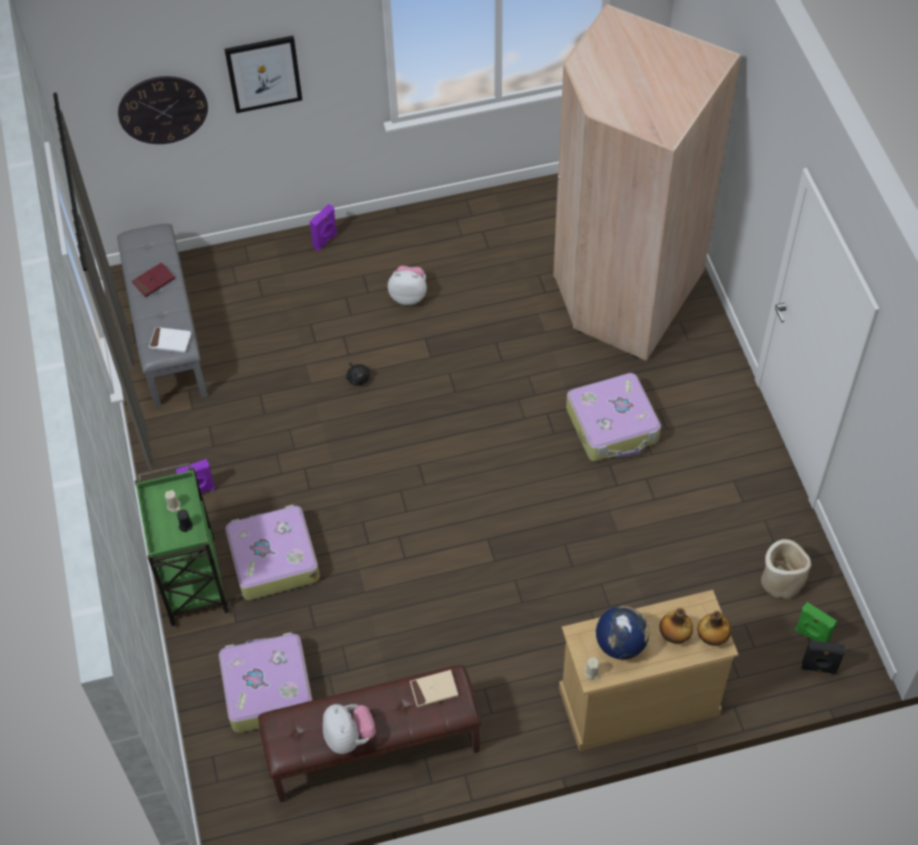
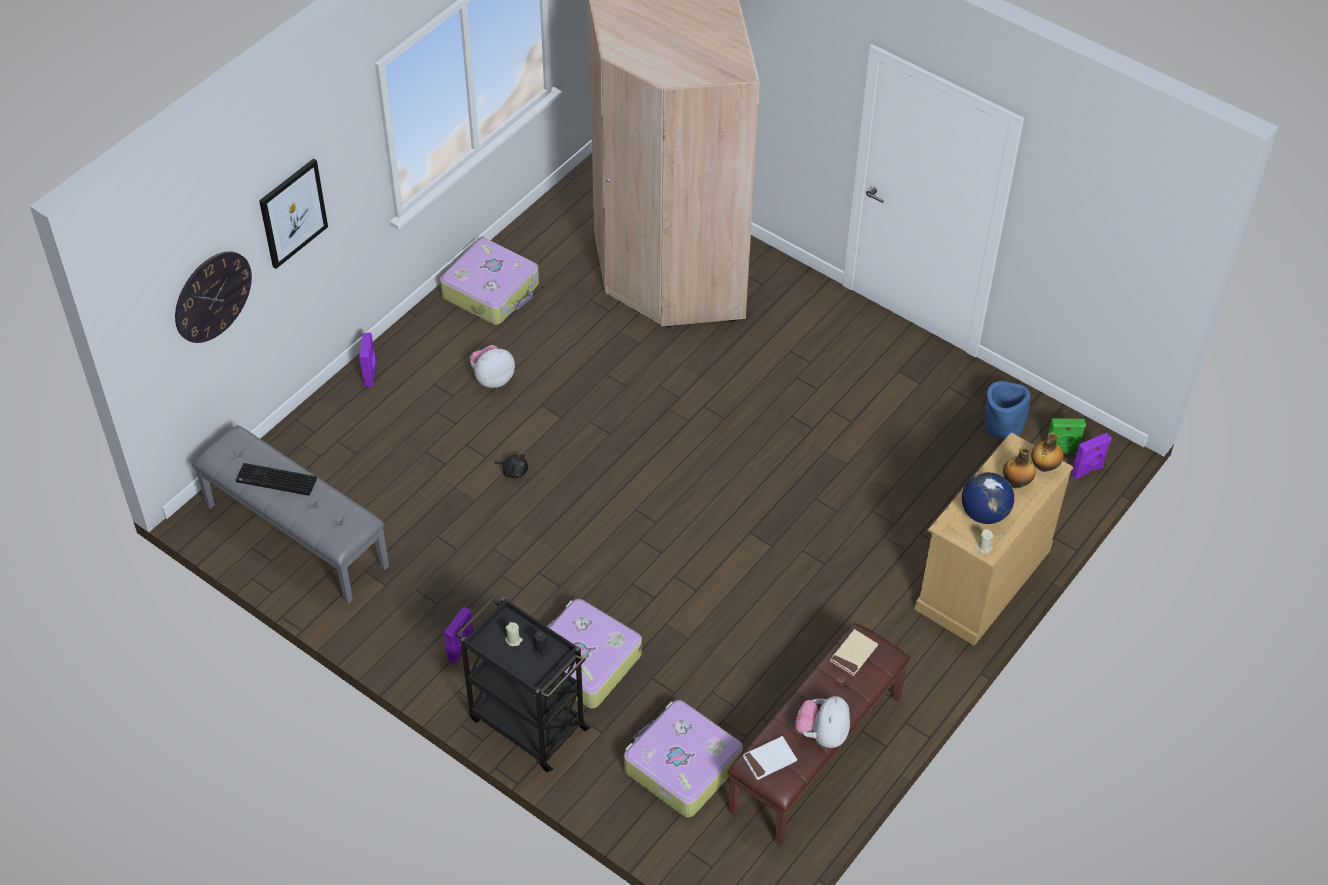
camera: 40 degrees left, 5 degrees down
red book [132,262,175,297] -> keyboard [236,463,317,496]
green cart [135,463,229,626] -> black cart [456,597,591,772]
white book [149,327,191,353] -> white book moved to [743,736,797,780]
plush toy [323,704,376,754] -> plush toy turned 105 degrees counterclockwise [795,696,850,748]
suitcase [566,373,661,461] -> suitcase moved to [440,238,539,325]
beige planter [761,539,811,599] -> blue planter [985,381,1030,439]
black speaker [801,640,845,675] -> purple speaker [1071,433,1111,479]

